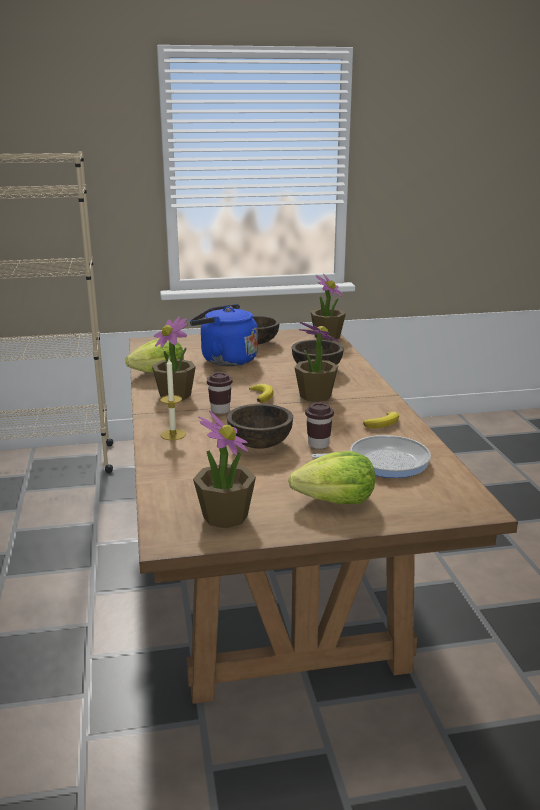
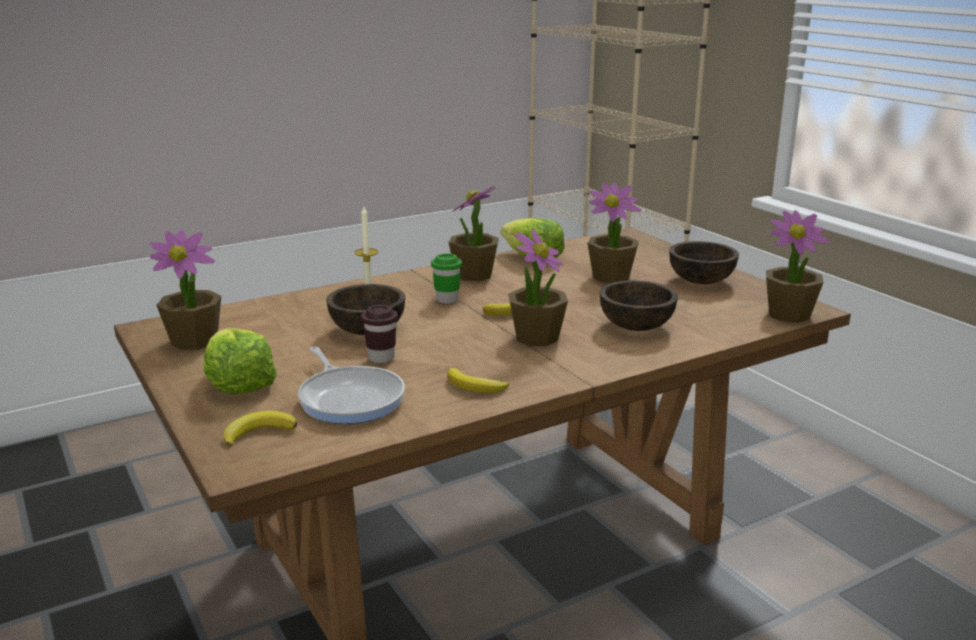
camera: 70 degrees right, 0 degrees up
blue kettle [190,304,258,366] -> potted plant [588,183,641,283]
brown cup [207,372,232,414] -> green cup [431,253,462,304]
none -> banana [224,411,297,448]

